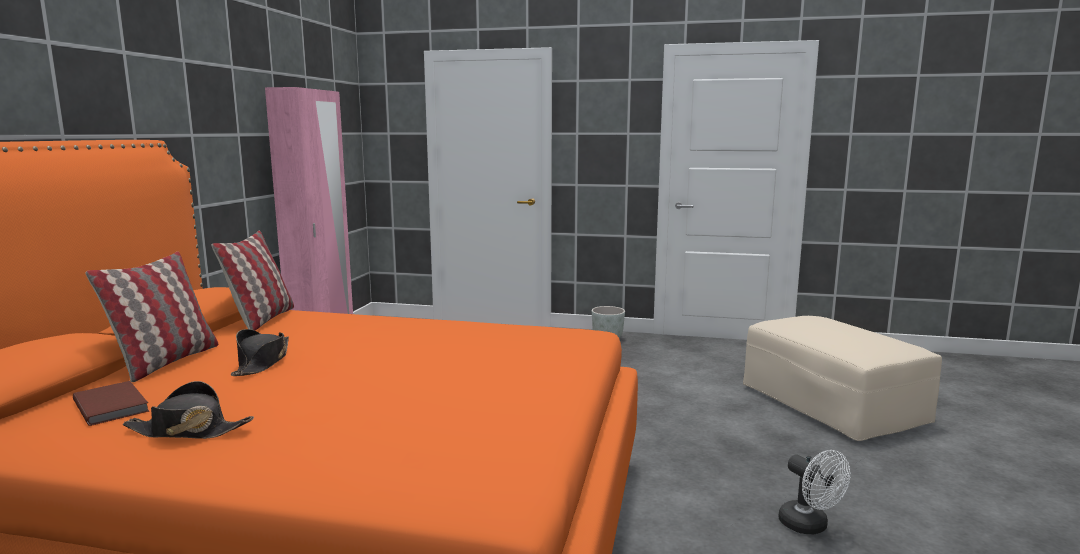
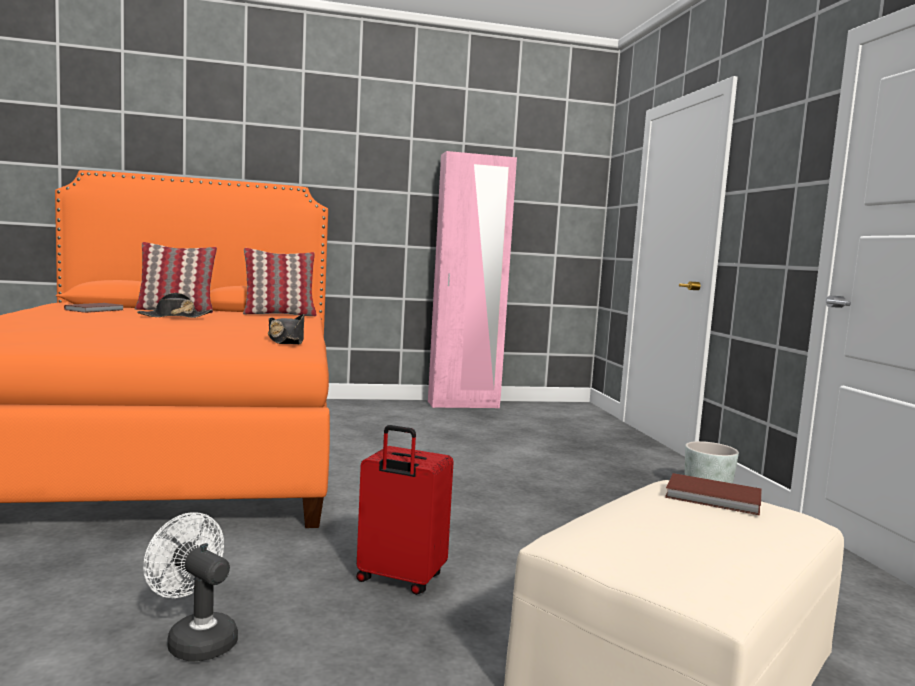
camera: 65 degrees right, 5 degrees down
black hat [123,381,254,439] -> black hat moved to [268,314,304,344]
white fan [778,450,851,534] -> white fan turned 90 degrees clockwise [143,512,238,661]
none -> red suitcase [356,425,454,595]
none -> brown book [665,473,762,515]

